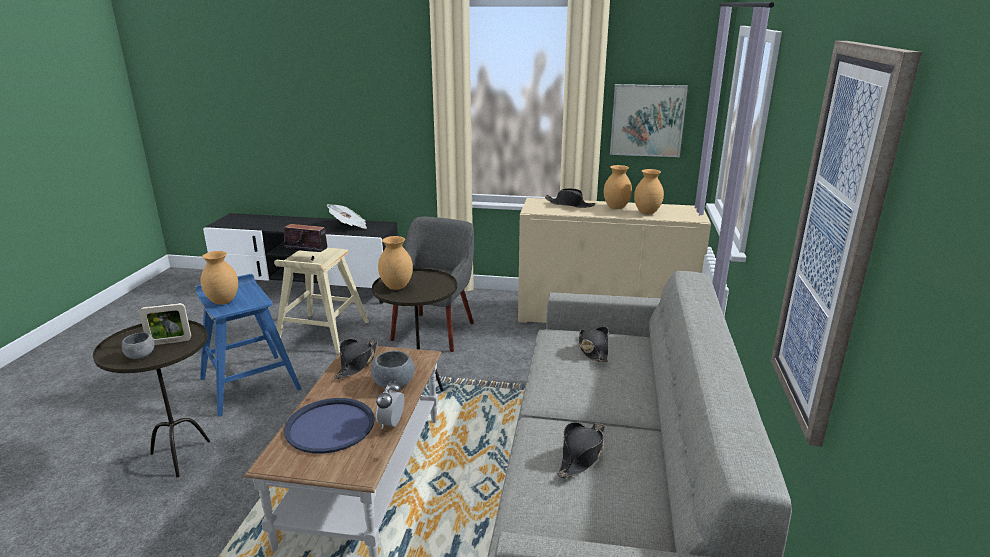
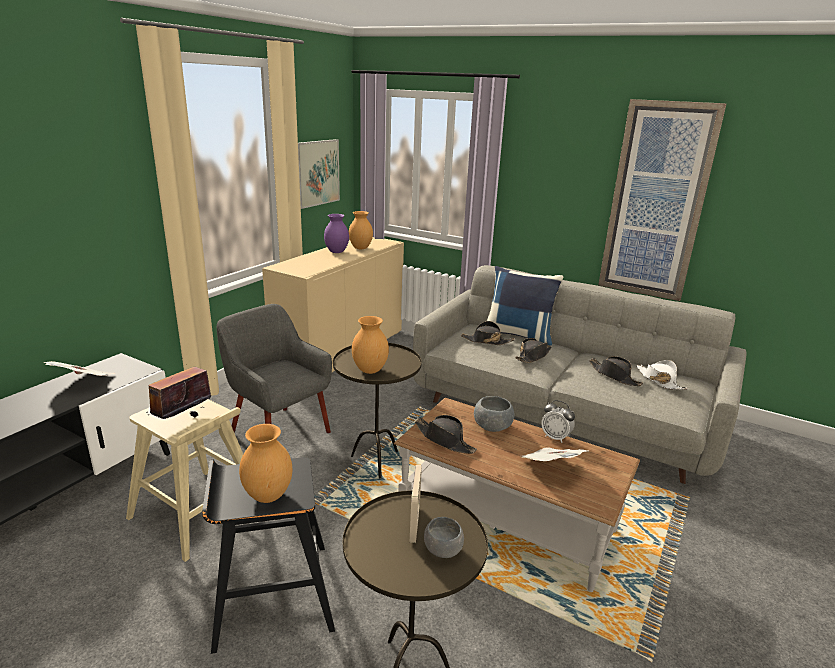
camera: 70 degrees left, 0 degrees up
blue stool [195,274,302,416] -> black stool [202,457,335,654]
blue tray [284,398,375,454] -> newspaper [522,447,587,461]
black hat [545,188,595,208] -> black hat moved to [515,338,551,363]
brown vase [603,165,632,209] -> purple vase [324,214,349,253]
none -> blue pillow [487,266,564,346]
none -> white hat [636,360,688,390]

